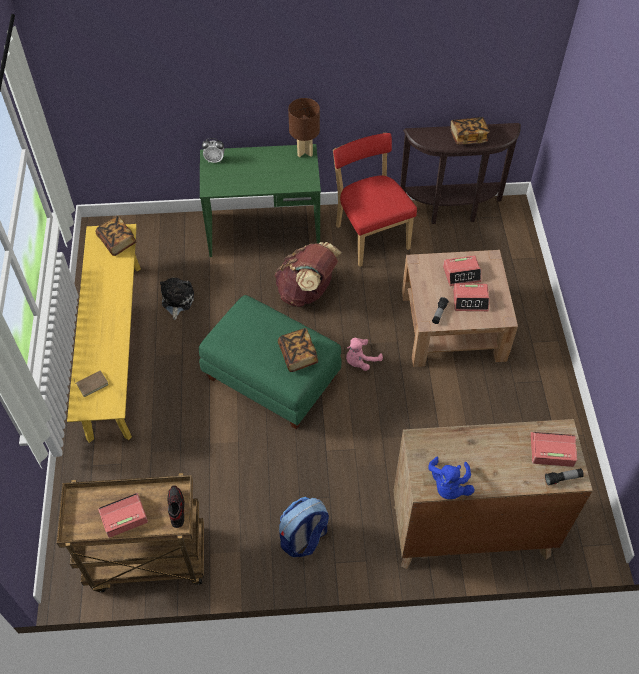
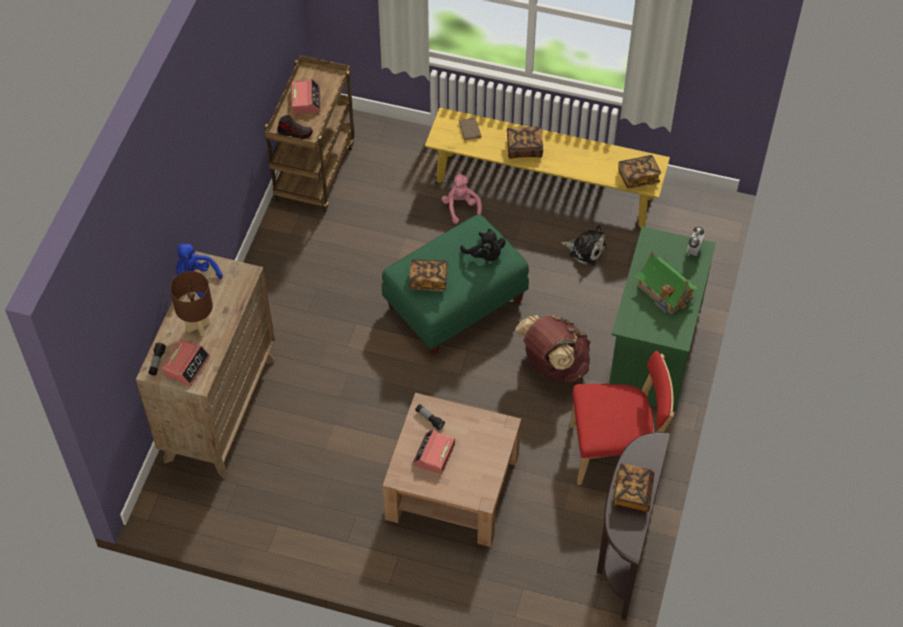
camera: 110 degrees right, 0 degrees up
backpack [279,497,329,557] -> none
brown table lamp [288,98,320,157] -> brown table lamp moved to [170,271,213,336]
pink plush toy [346,338,383,371] -> pink plush toy moved to [442,173,482,224]
alarm clock [443,255,482,286] -> none
none -> black plush toy [460,229,505,261]
none -> book [507,127,543,159]
none -> toy house [635,252,699,315]

